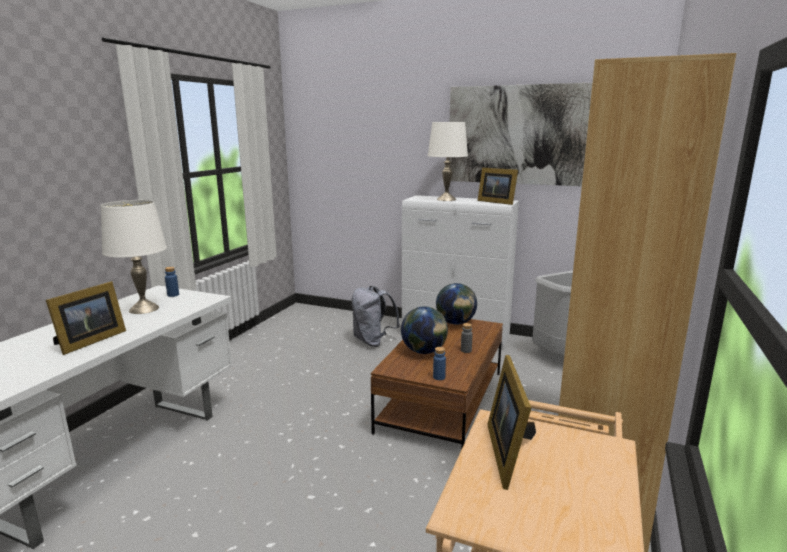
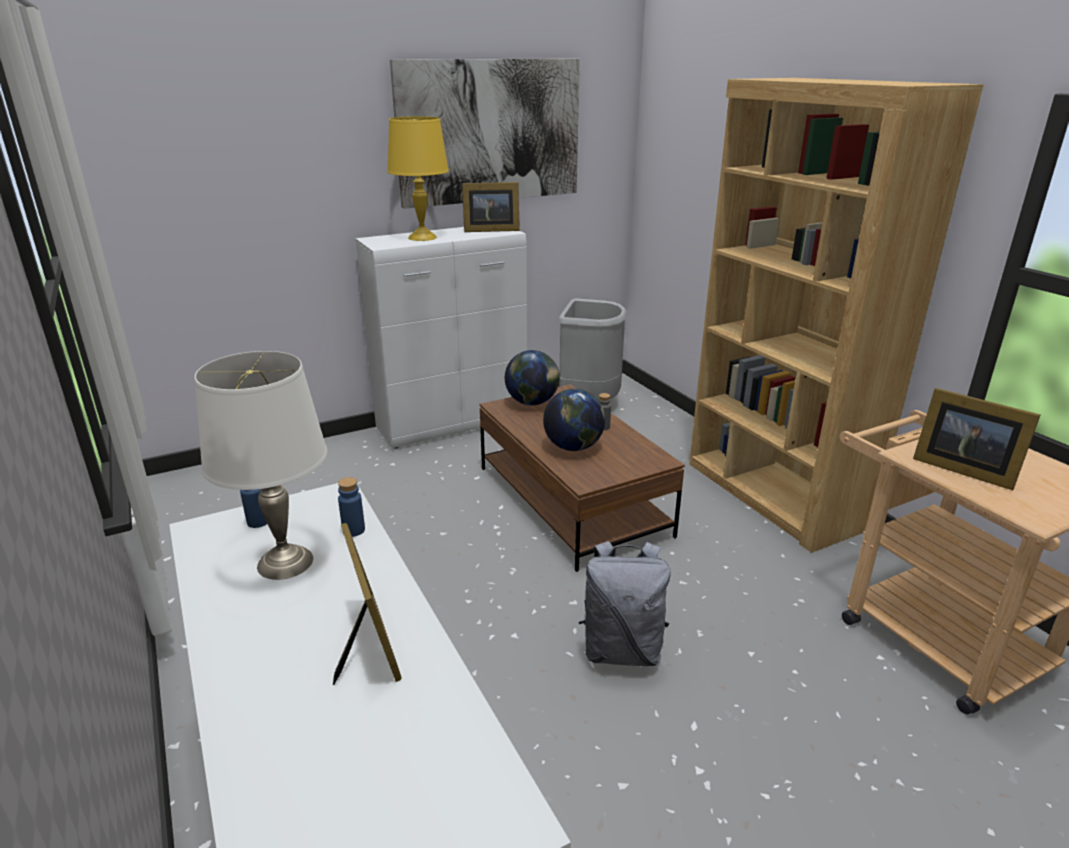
camera: 50 degrees left, 10 degrees up
grey backpack [352,286,400,347] -> grey backpack moved to [579,541,671,666]
white table lamp [428,122,468,201] -> yellow table lamp [387,116,449,241]
blue bottle [433,347,446,380] -> blue bottle moved to [338,477,365,537]

